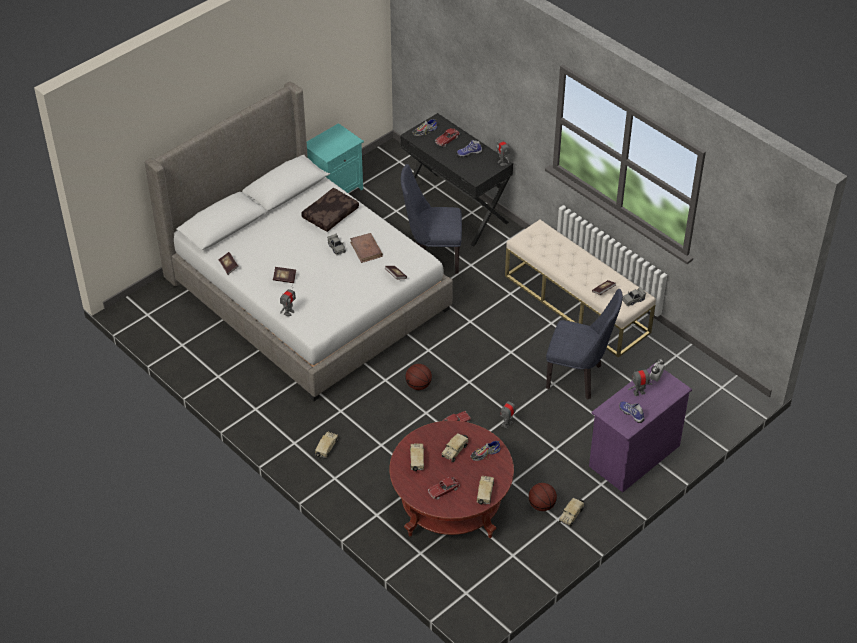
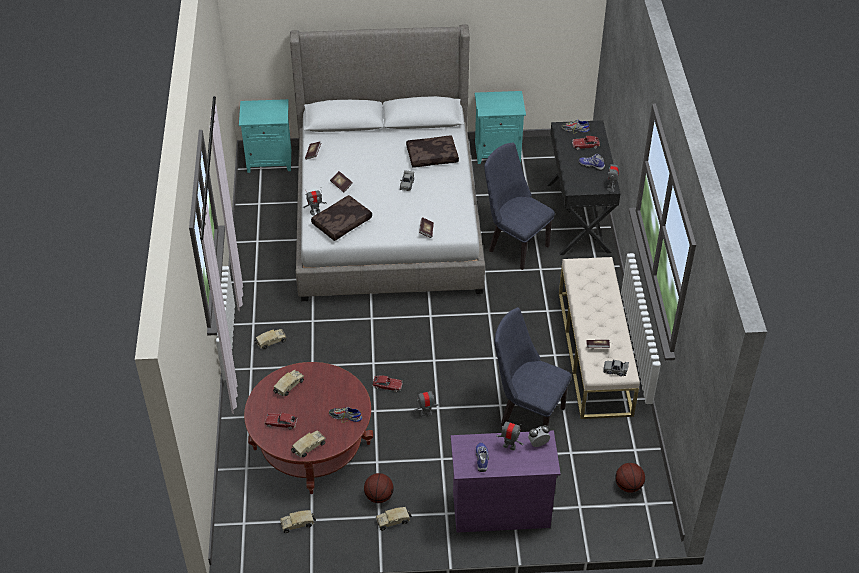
camera: 40 degrees right, 0 degrees up
brown book [350,233,383,263] -> none
basketball [405,364,432,390] -> basketball moved to [616,463,645,493]
toy truck [442,433,468,462] -> toy truck moved to [280,510,316,533]
blue chair [546,289,623,400] -> blue chair turned 150 degrees clockwise [494,307,571,427]
none -> turquoise nightstand [239,99,291,173]
none -> brown pillow [311,195,372,241]

